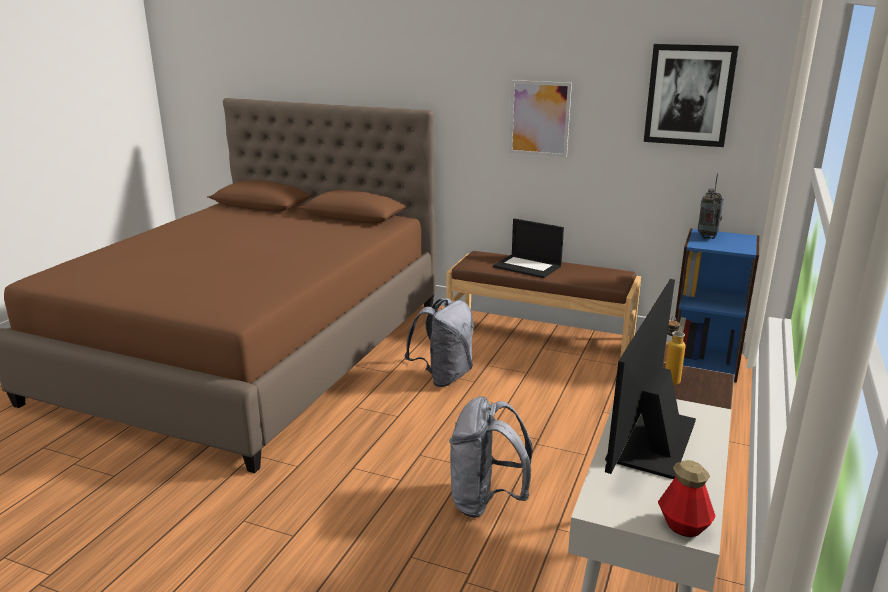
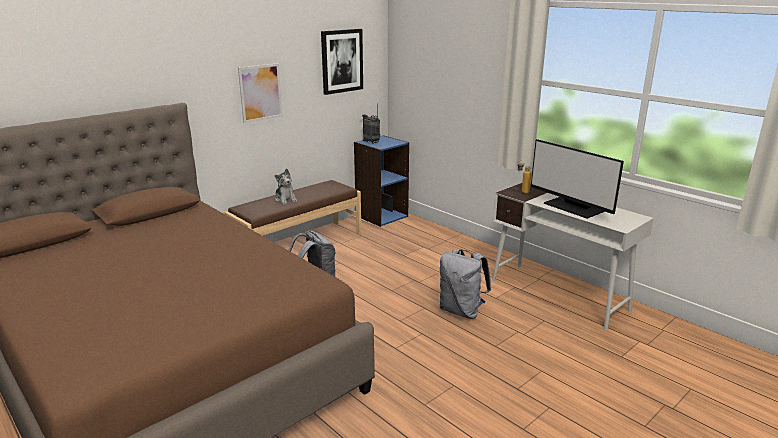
camera: 65 degrees left, 0 degrees up
laptop [493,218,564,278] -> plush toy [275,168,297,205]
bottle [658,460,716,537] -> none

